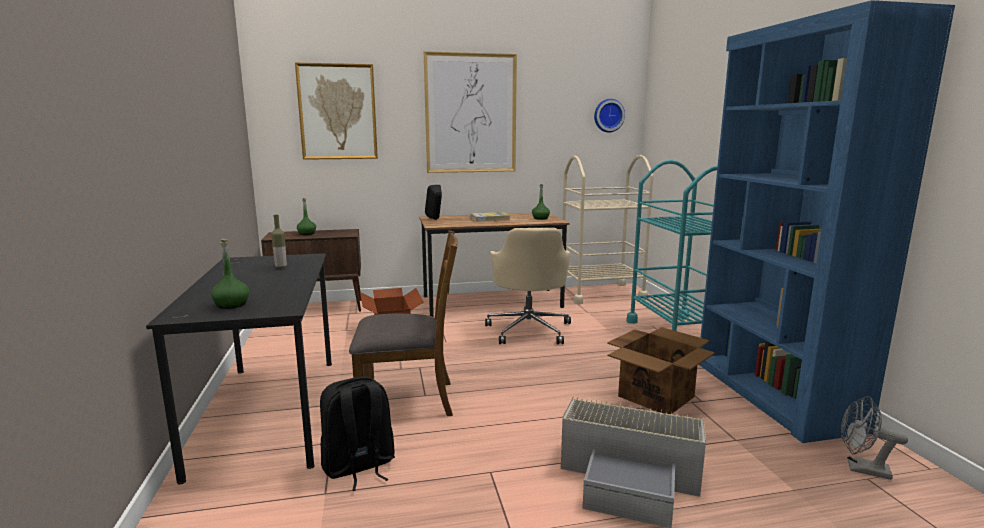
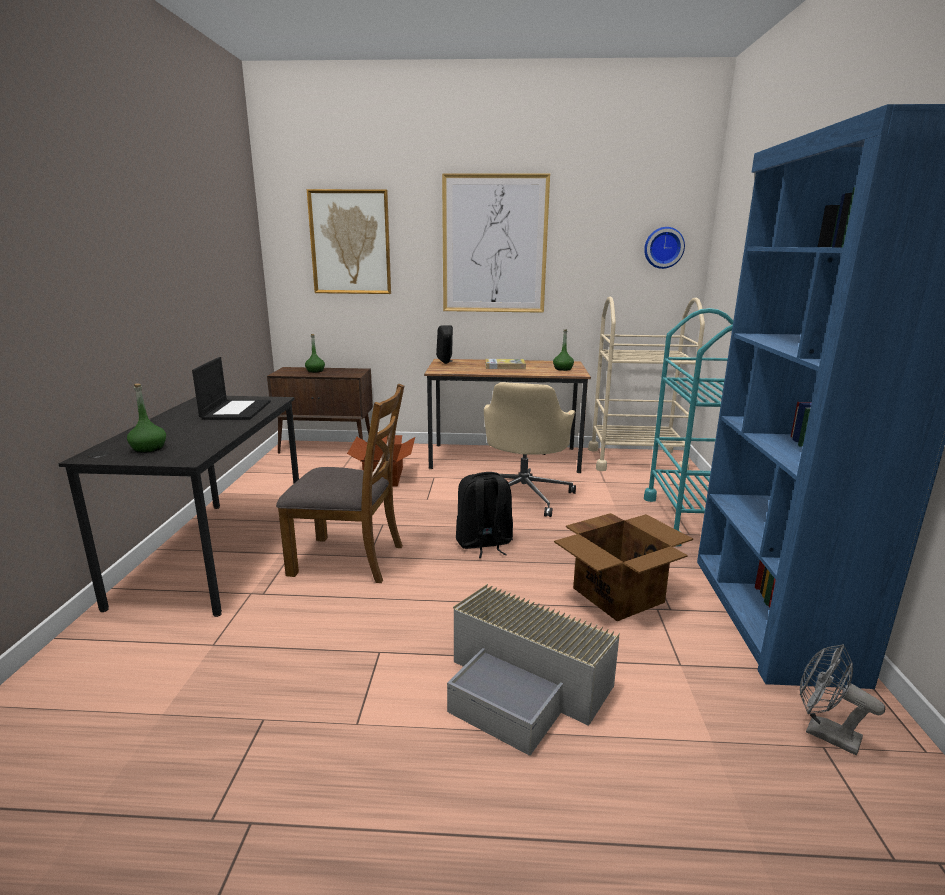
camera: 15 degrees right, 5 degrees up
bottle [271,215,287,268] -> laptop [192,357,271,420]
black backpack [320,376,395,491] -> black backpack moved to [456,472,513,558]

